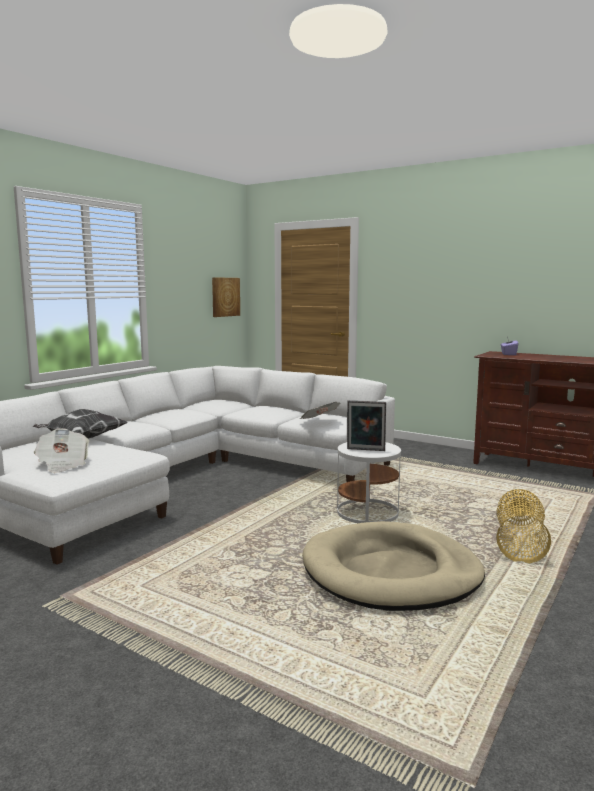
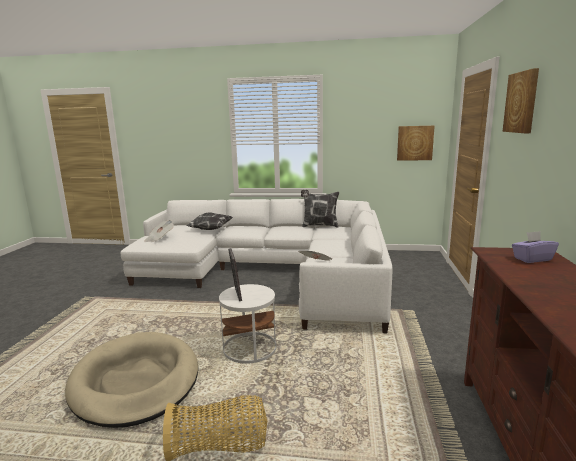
camera: 65 degrees right, 5 degrees up
none -> pillow [301,190,339,228]
none -> picture [503,68,539,133]

